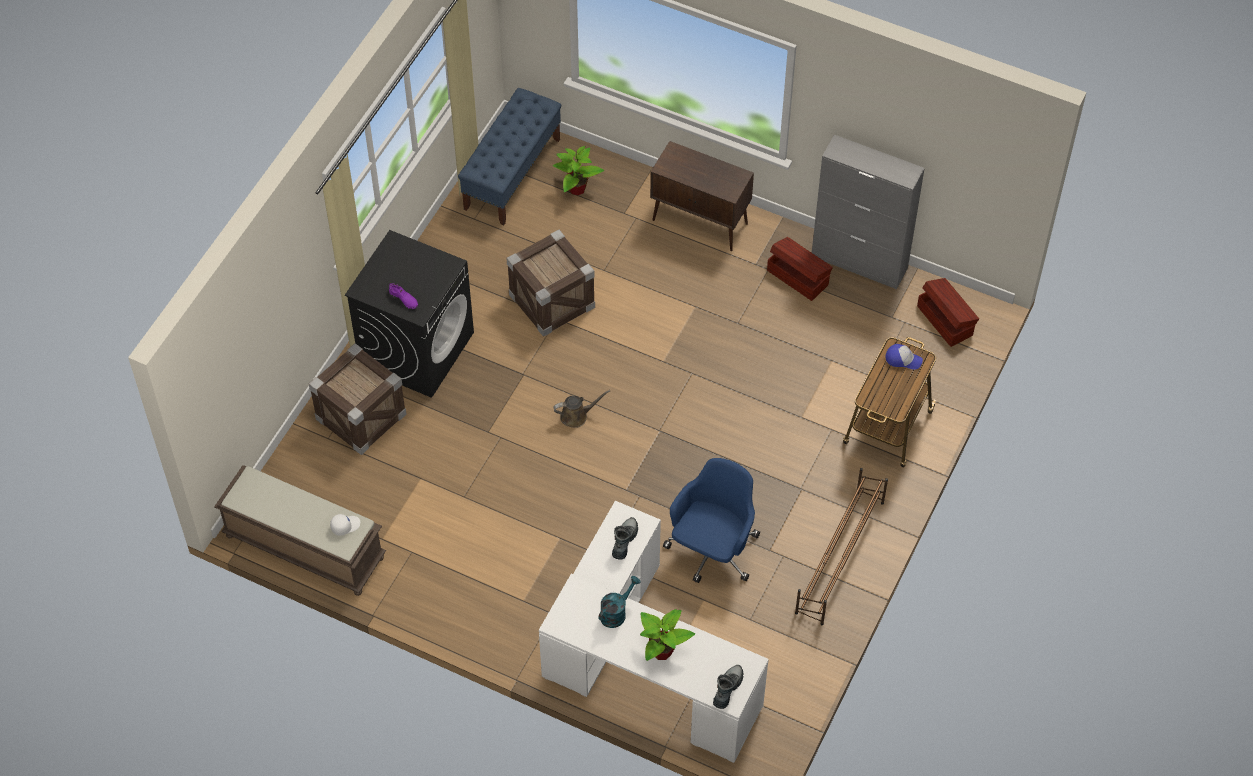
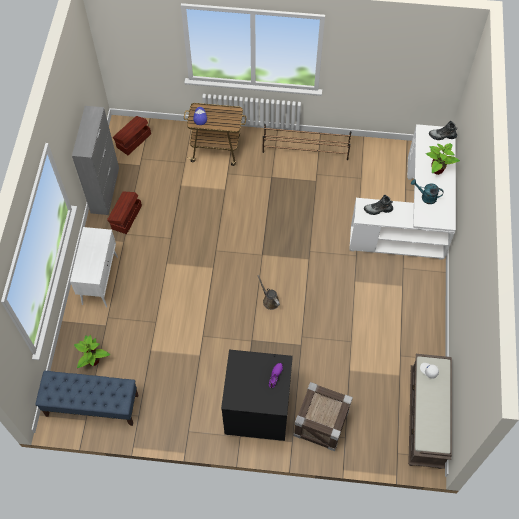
camera: 110 degrees left, 5 degrees up
crate [506,229,595,337] -> none
brown cabinet [650,141,754,251] -> white cabinet [70,227,118,307]
blue office chair [663,458,760,583] -> none

